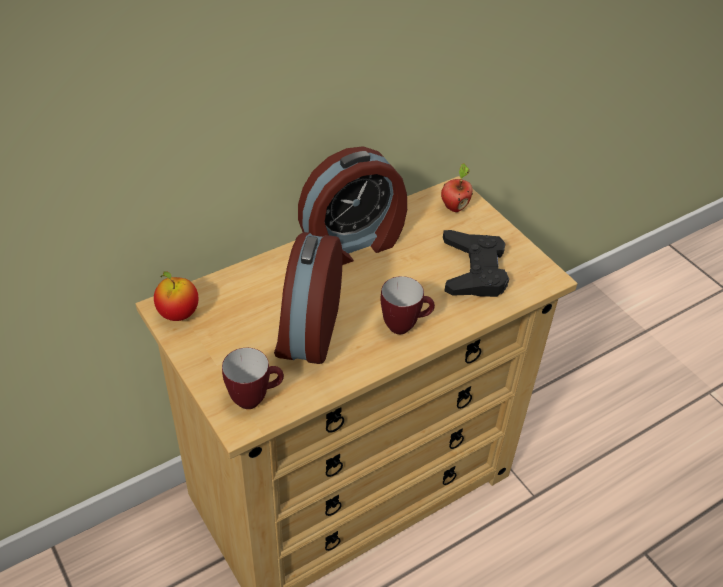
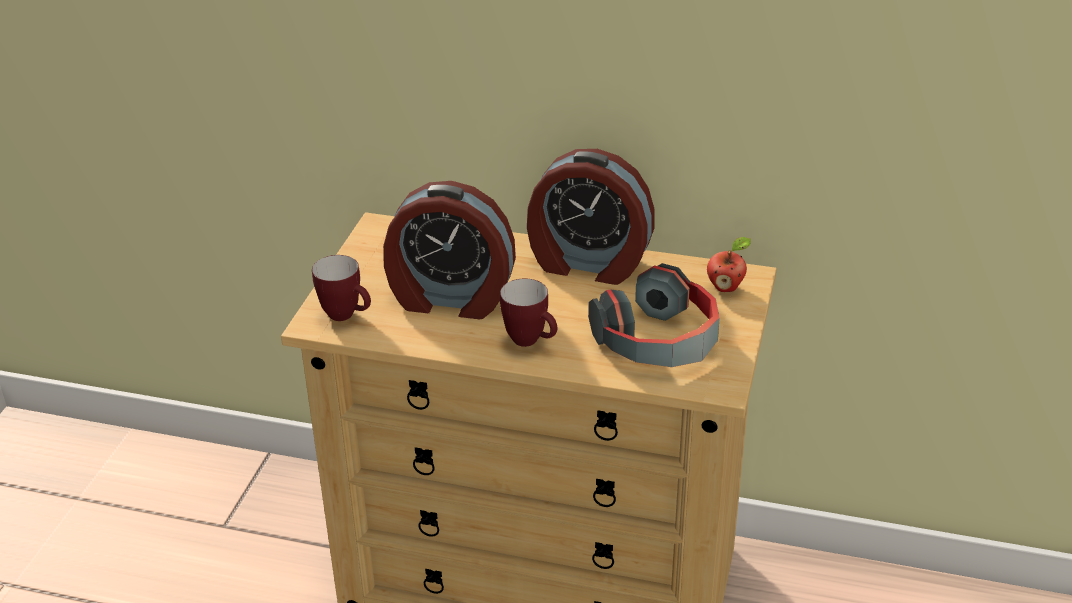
camera: 50 degrees right, 10 degrees down
apple [154,271,199,321] -> none
alarm clock [274,232,343,364] -> alarm clock turned 135 degrees counterclockwise [383,181,516,319]
black game controller [443,230,509,297] -> headphones [588,263,720,367]

